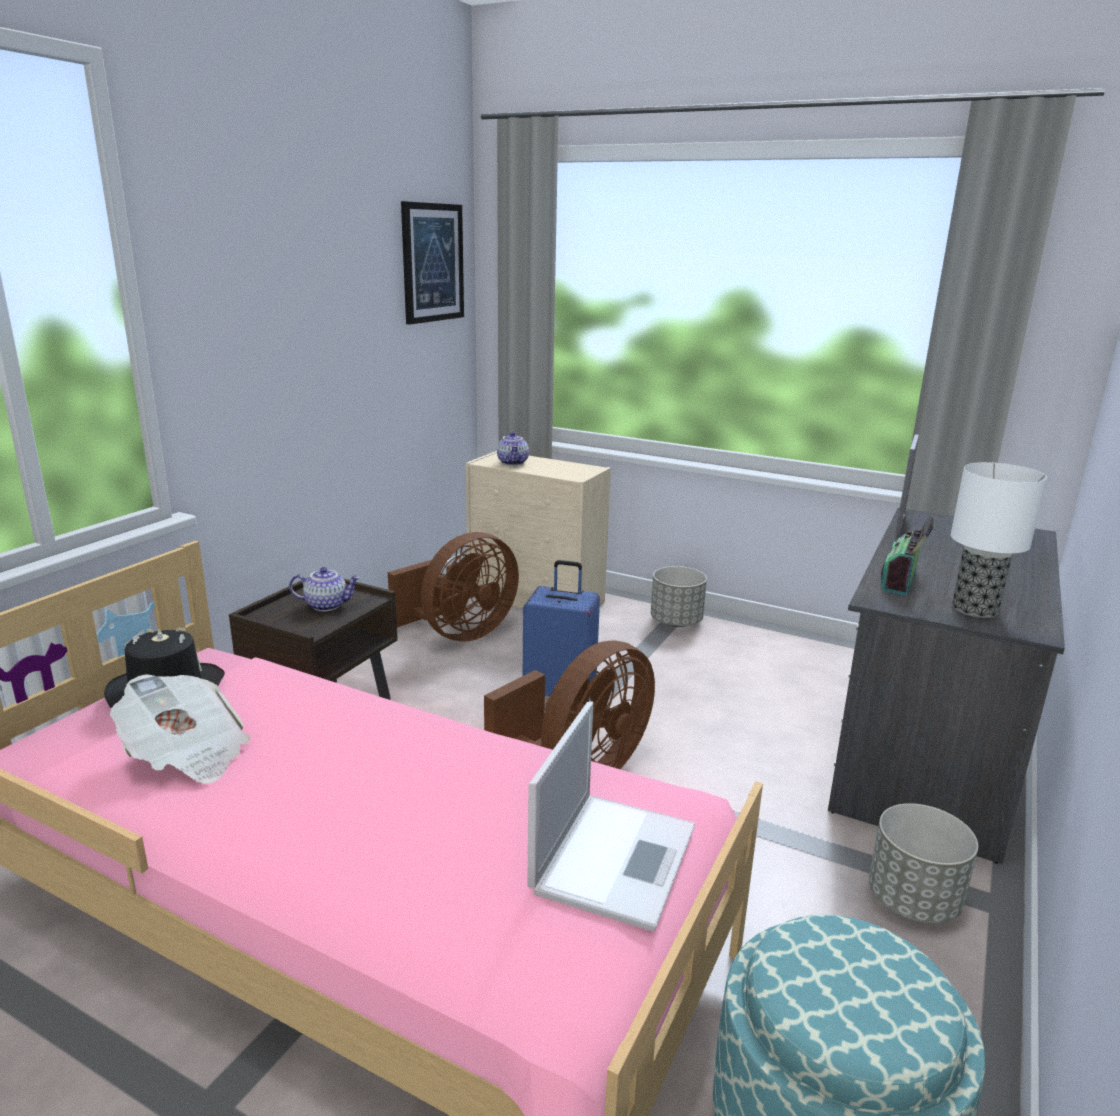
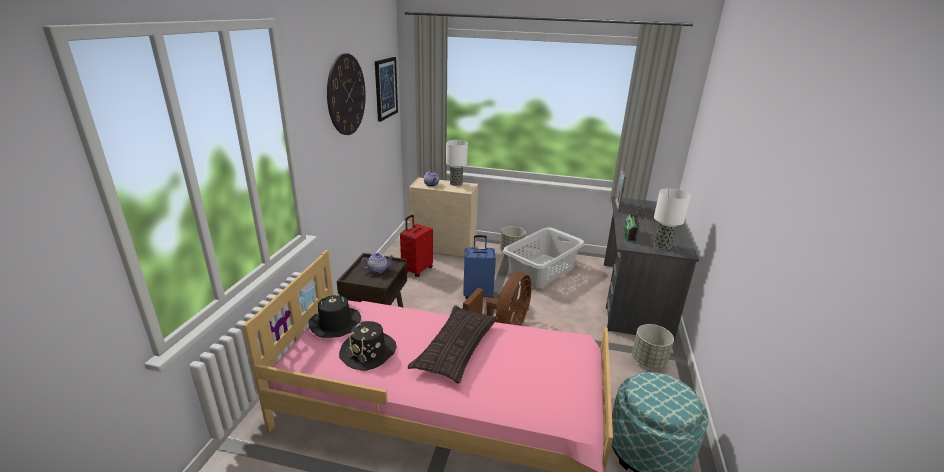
camera: 15 degrees left, 5 degrees up
newspaper [110,674,251,784] -> black hat [339,321,396,371]
brown fan [388,532,519,642] -> red suitcase [400,215,433,277]
laptop [527,702,695,931] -> none
none -> wall clock [327,53,366,135]
none -> pillow [408,305,499,384]
none -> table lamp [446,140,468,186]
none -> grey laundry basket [503,227,585,288]

